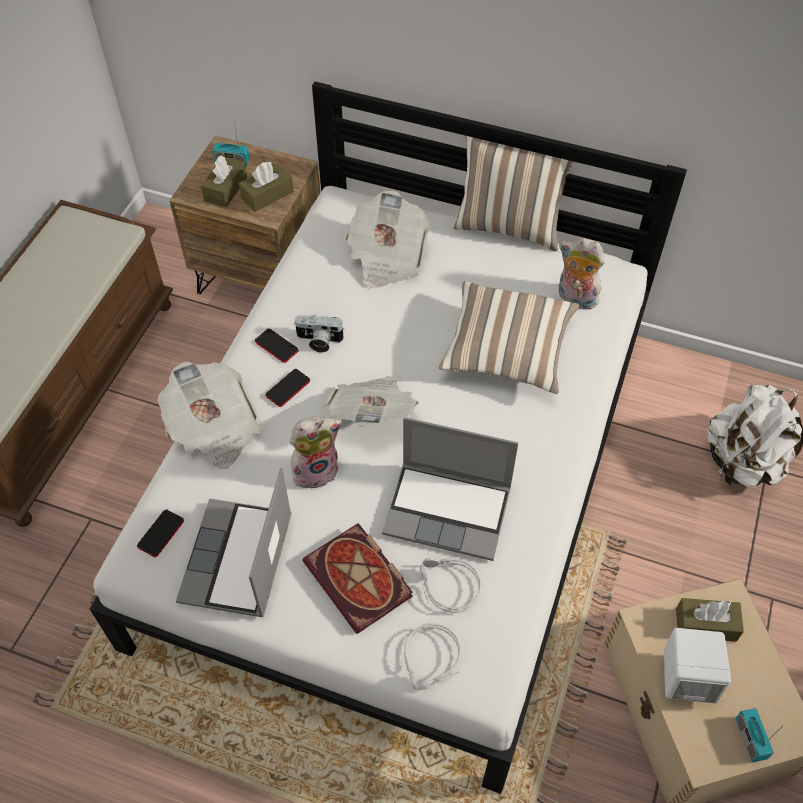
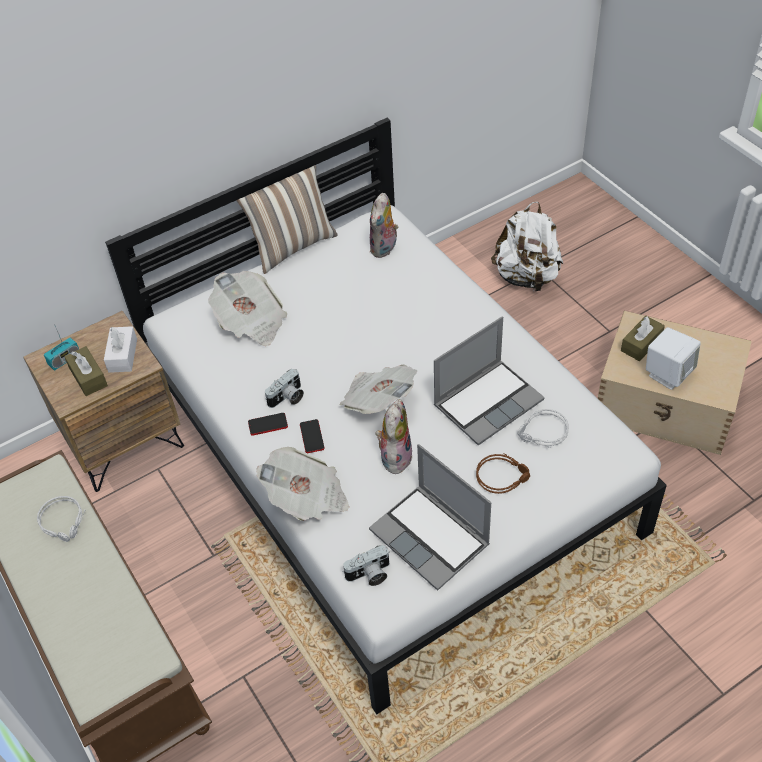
camera: 50 degrees left, 5 degrees down
phone [137,509,184,557] -> camera [343,545,390,586]
brown tissue box [239,162,294,212] -> white tissue box [104,326,137,373]
book [303,523,413,634] -> brown headphones [476,453,530,494]
grey headphones [403,623,461,691] -> grey headphones moved to [37,496,86,542]
pillow [439,281,579,394] -> none
plush toy [559,238,605,310] -> plush toy turned 45 degrees counterclockwise [370,193,398,258]
radio [736,708,775,762] -> none

